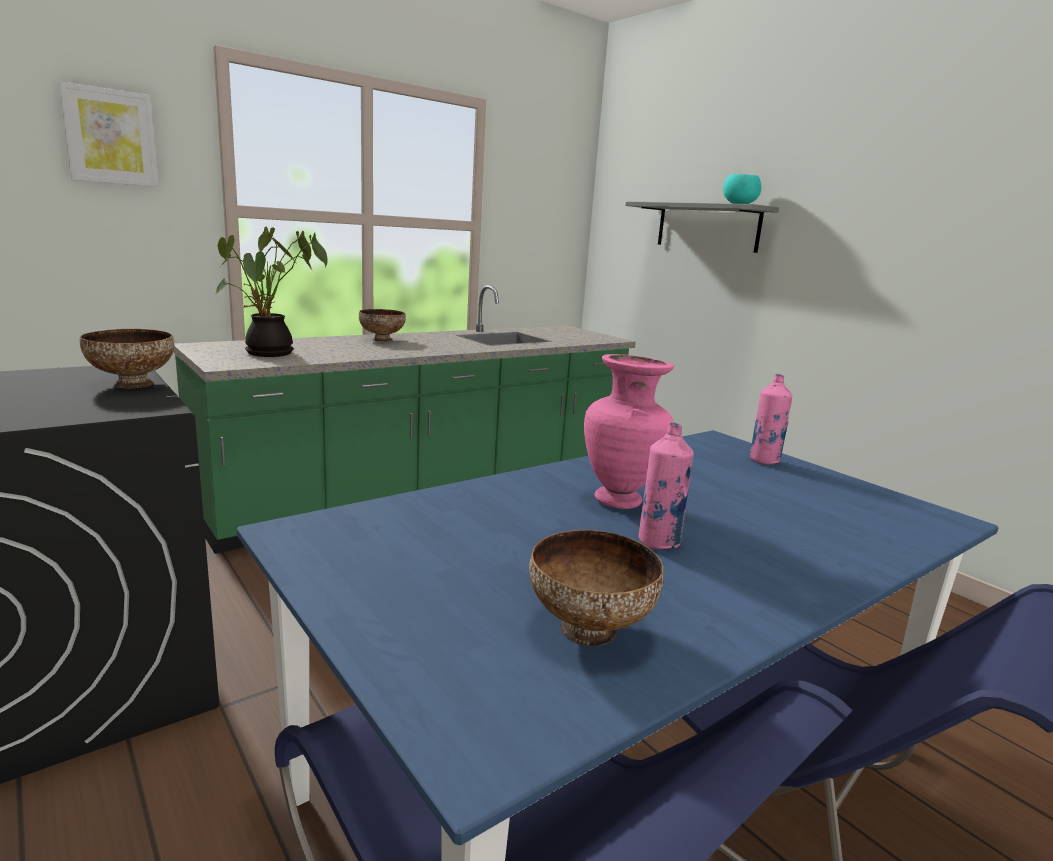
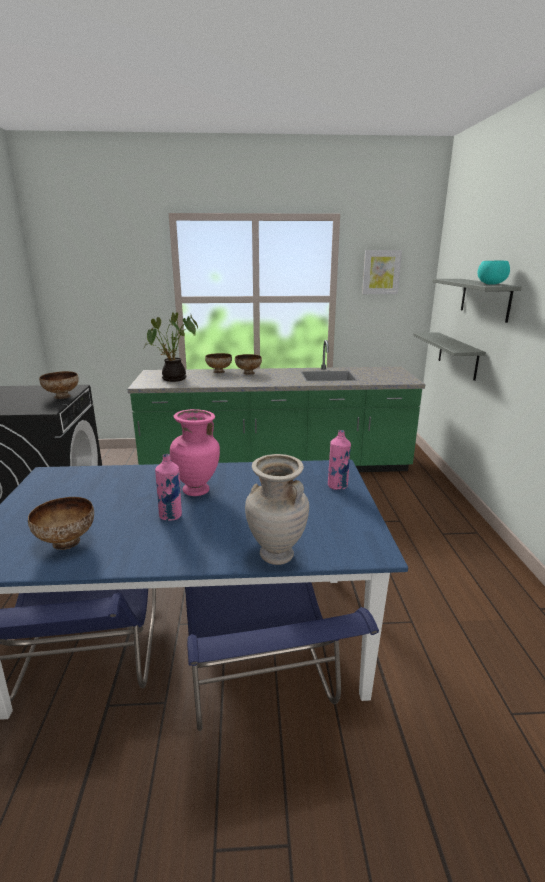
camera: 35 degrees right, 5 degrees up
picture [59,81,159,187] -> picture moved to [362,250,402,294]
none -> bowl [205,353,232,373]
none -> beige vase [245,454,309,565]
none -> grey shelf [413,332,486,381]

